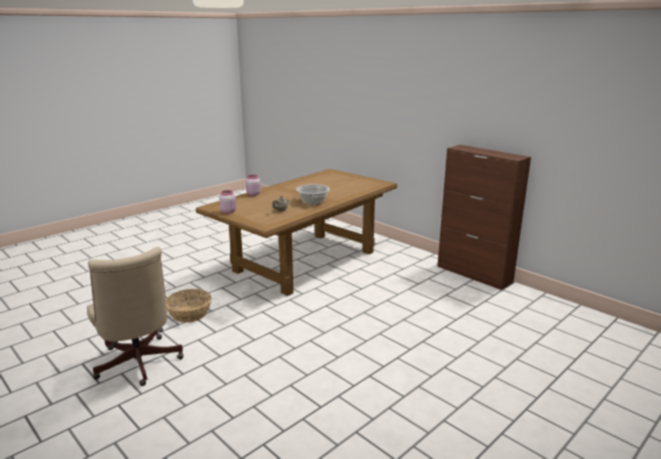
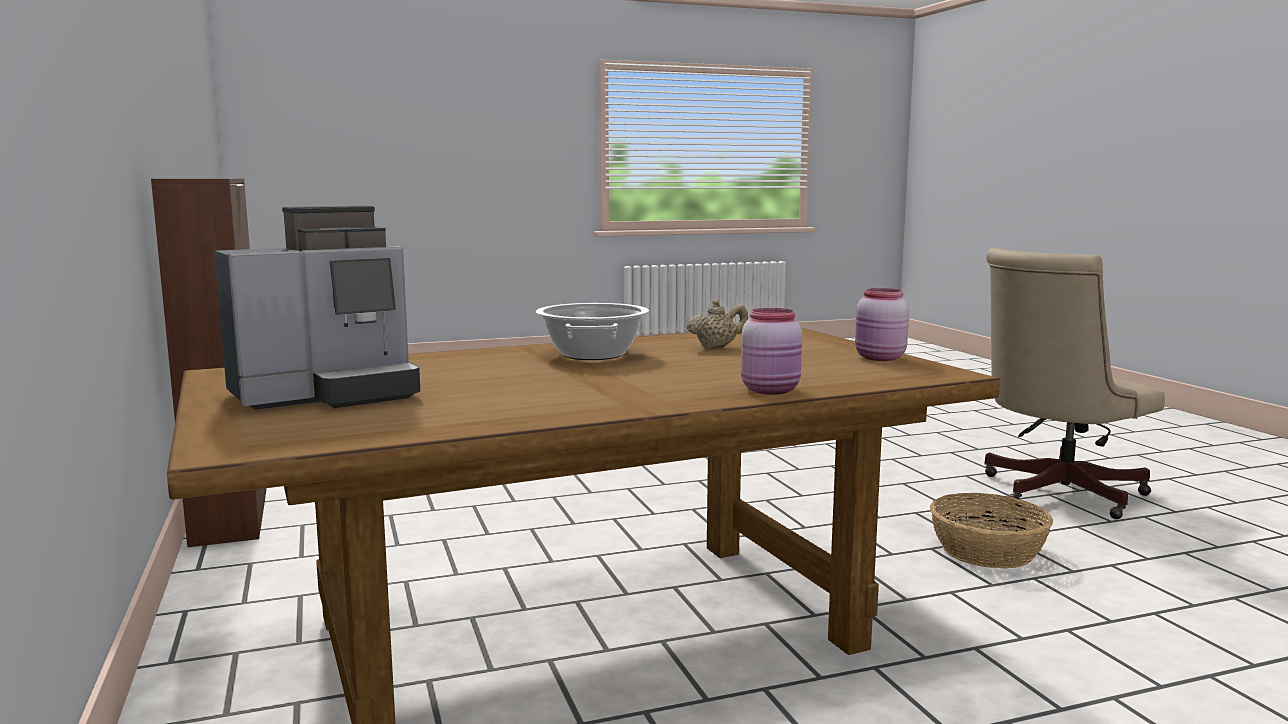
camera: 155 degrees left, 10 degrees down
beige office chair [87,247,184,386] -> beige office chair turned 120 degrees counterclockwise [985,248,1165,519]
none -> coffee machine [214,205,420,410]

